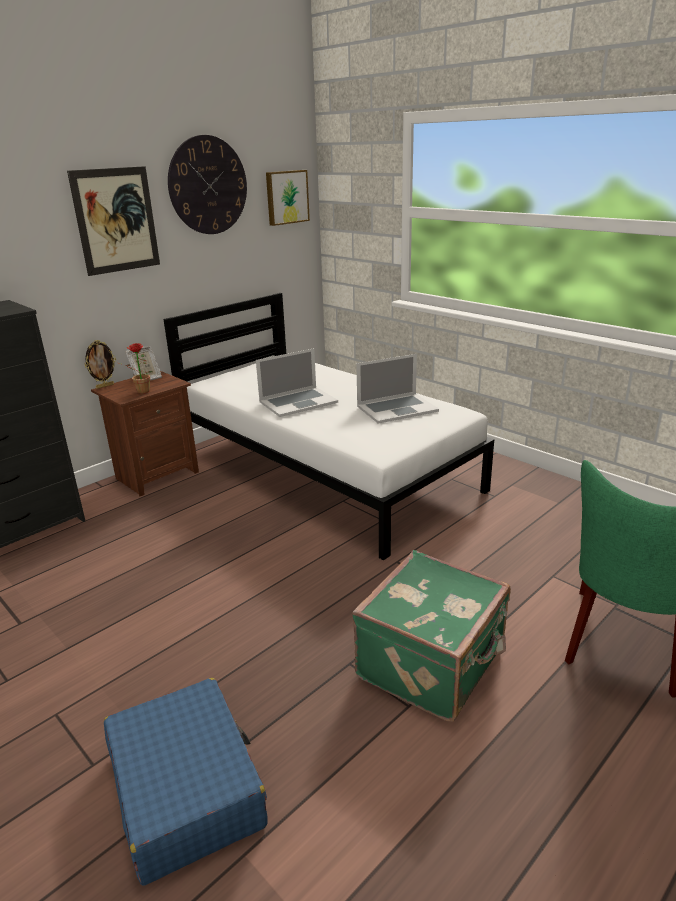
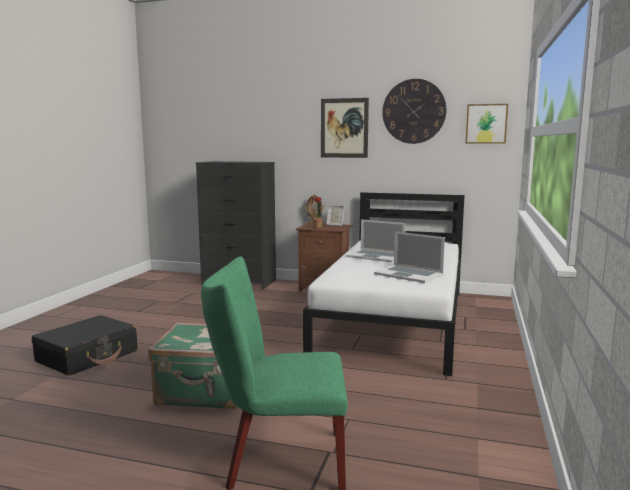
camera: 60 degrees right, 15 degrees down
blue suitcase [104,678,268,885] -> black suitcase [32,315,137,376]

